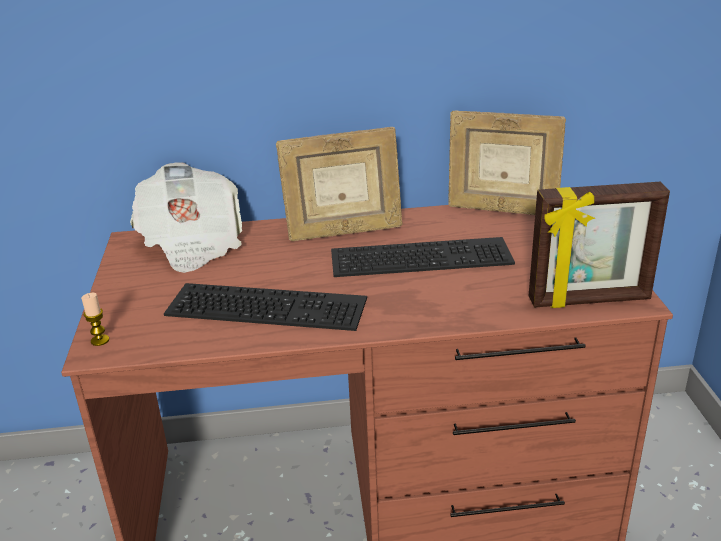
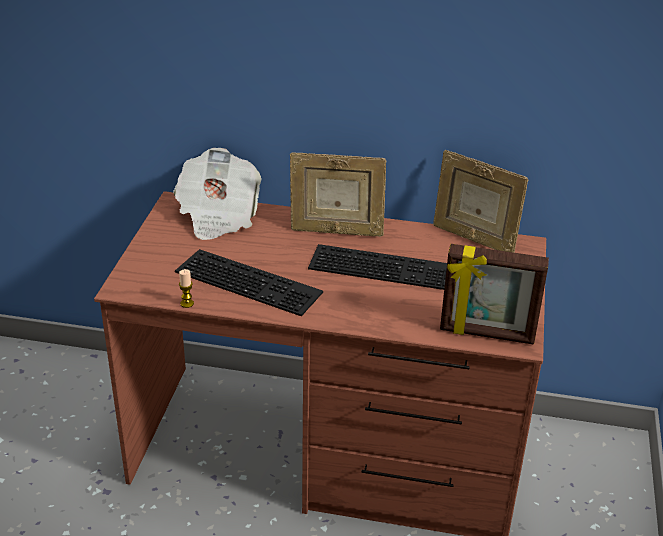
camera: 15 degrees right, 5 degrees up
candle [81,293,109,346] -> candle moved to [179,269,194,308]

